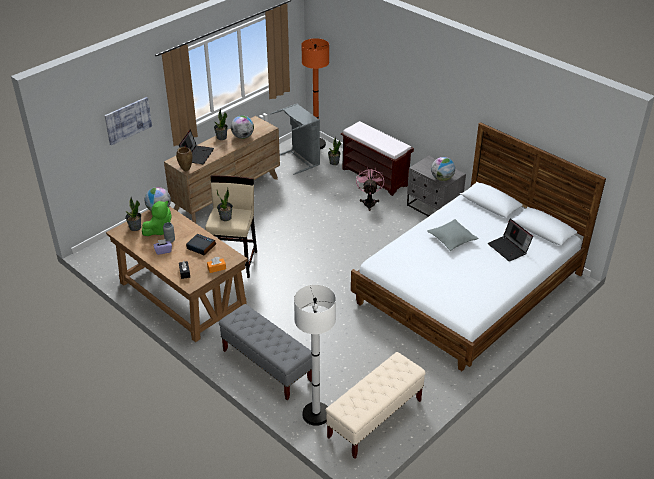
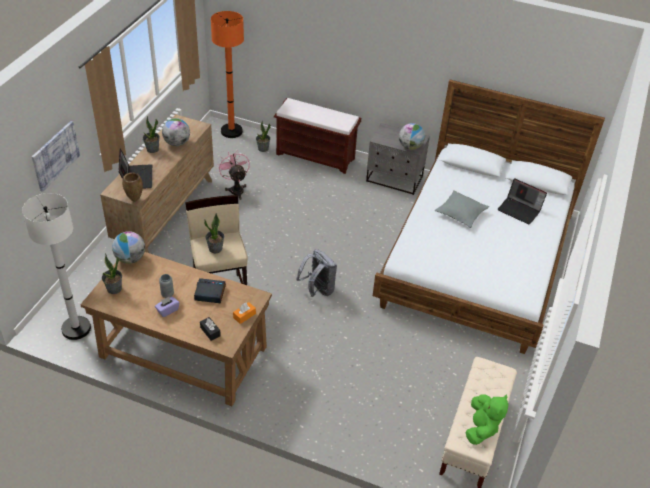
camera: 25 degrees left, 5 degrees up
green plush toy [142,201,172,236] -> green plush toy moved to [466,394,508,445]
grey bench [219,304,312,400] -> none
grey laundry basket [270,103,320,175] -> none
white floor lamp [294,284,336,426] -> white floor lamp moved to [22,193,91,340]
pink fan [356,167,384,211] -> pink fan moved to [218,151,250,200]
none -> grey backpack [296,249,337,297]

